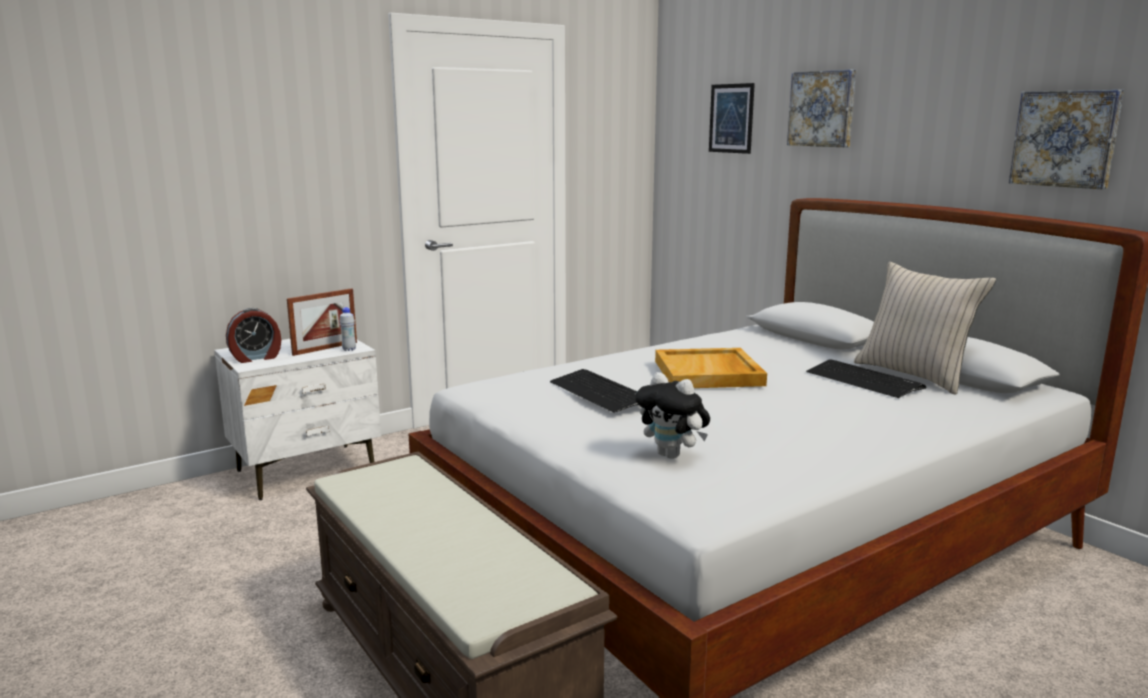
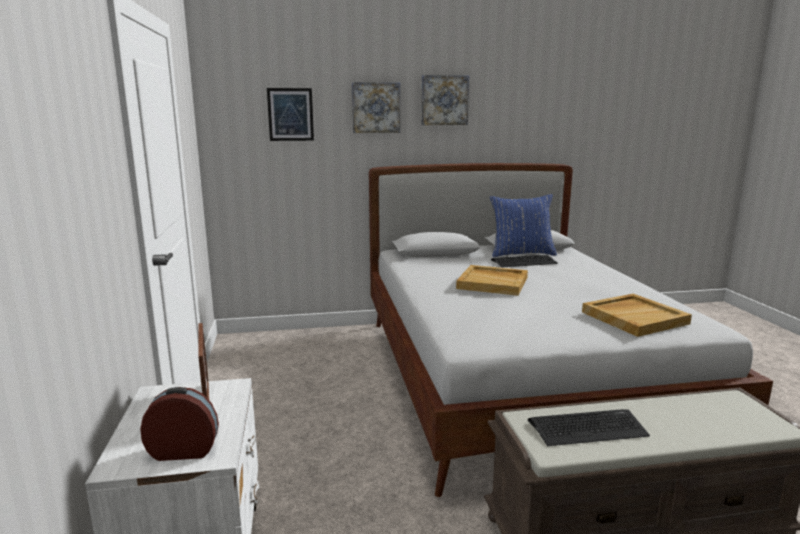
camera: 65 degrees left, 0 degrees up
alarm clock [226,308,281,363] -> alarm clock turned 90 degrees counterclockwise [140,387,219,461]
white bottle [339,307,356,351] -> none
keyboard [550,369,638,413] -> keyboard moved to [528,409,650,446]
plush toy [635,372,710,459] -> beige tray [582,294,692,337]
beige pillow [854,262,996,395] -> blue pillow [490,194,557,257]
picture [1009,90,1124,189] -> picture moved to [421,75,469,125]

